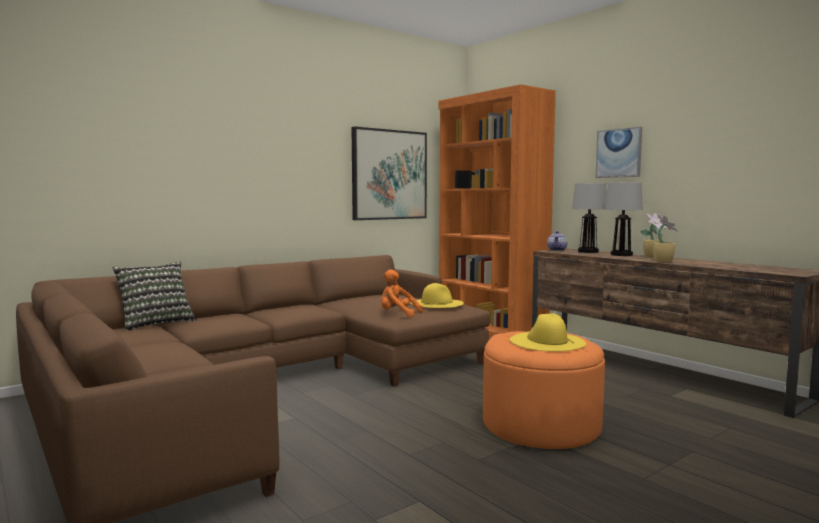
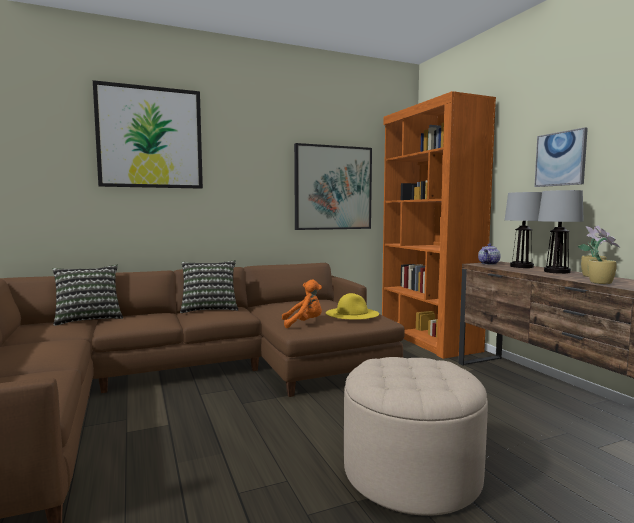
camera: 15 degrees right, 0 degrees up
orange plush toy [381,269,423,317] -> orange plush toy turned 135 degrees clockwise [282,279,322,328]
orange ottoman [483,331,605,449] -> beige ottoman [344,357,488,516]
yellow hat [510,313,586,351] -> none
none -> picture [93,80,203,189]
none -> pillow [180,260,238,313]

